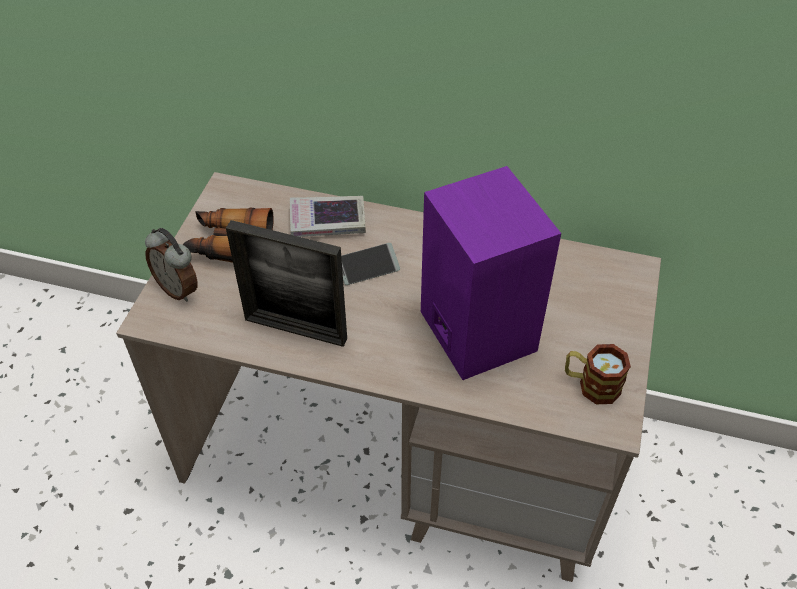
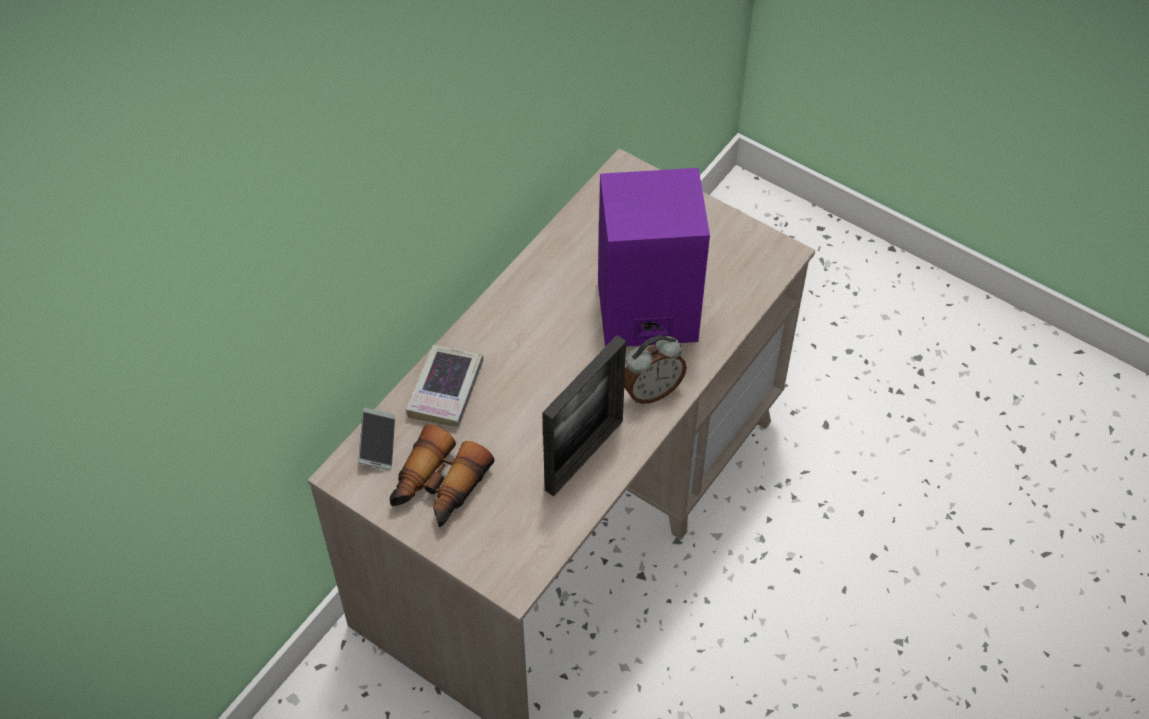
camera: 70 degrees left, 5 degrees up
alarm clock [145,228,198,302] -> alarm clock moved to [624,335,687,404]
phone [341,243,400,285] -> phone moved to [359,408,395,470]
mug [565,344,631,404] -> none

